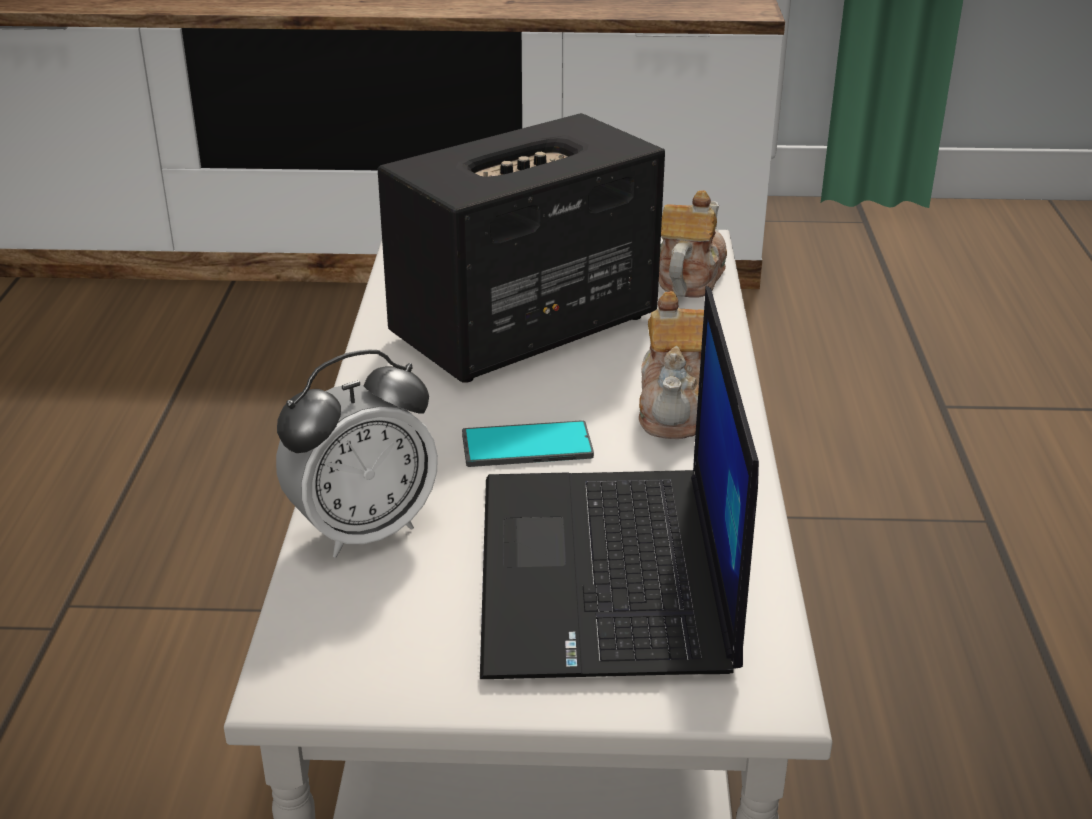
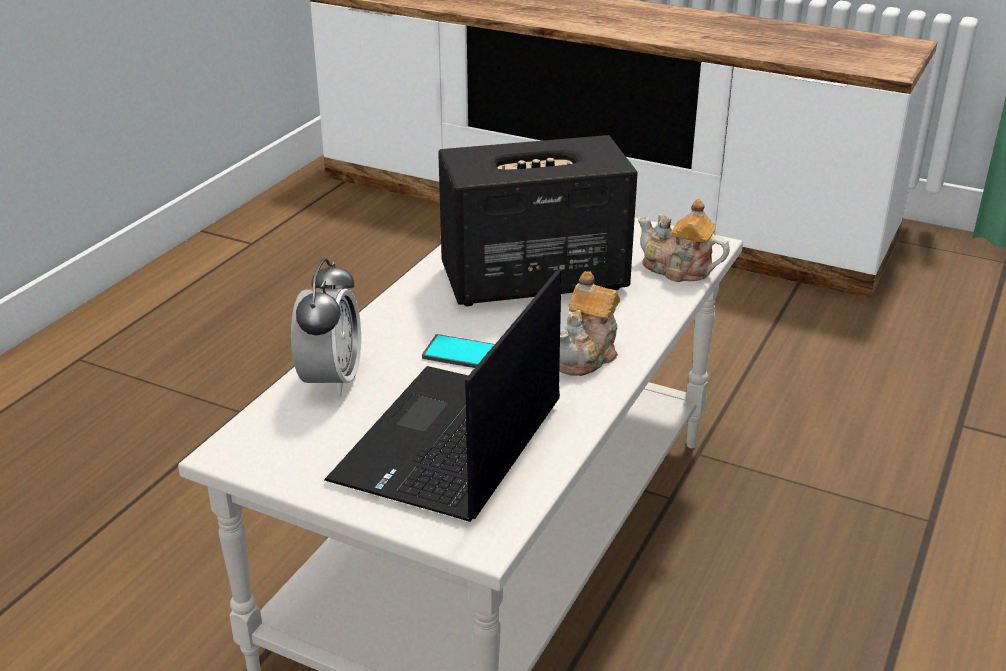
camera: 25 degrees right, 0 degrees up
alarm clock [276,349,438,558] -> alarm clock turned 75 degrees counterclockwise [291,258,361,397]
teapot [659,190,727,298] -> teapot turned 105 degrees counterclockwise [638,199,730,282]

